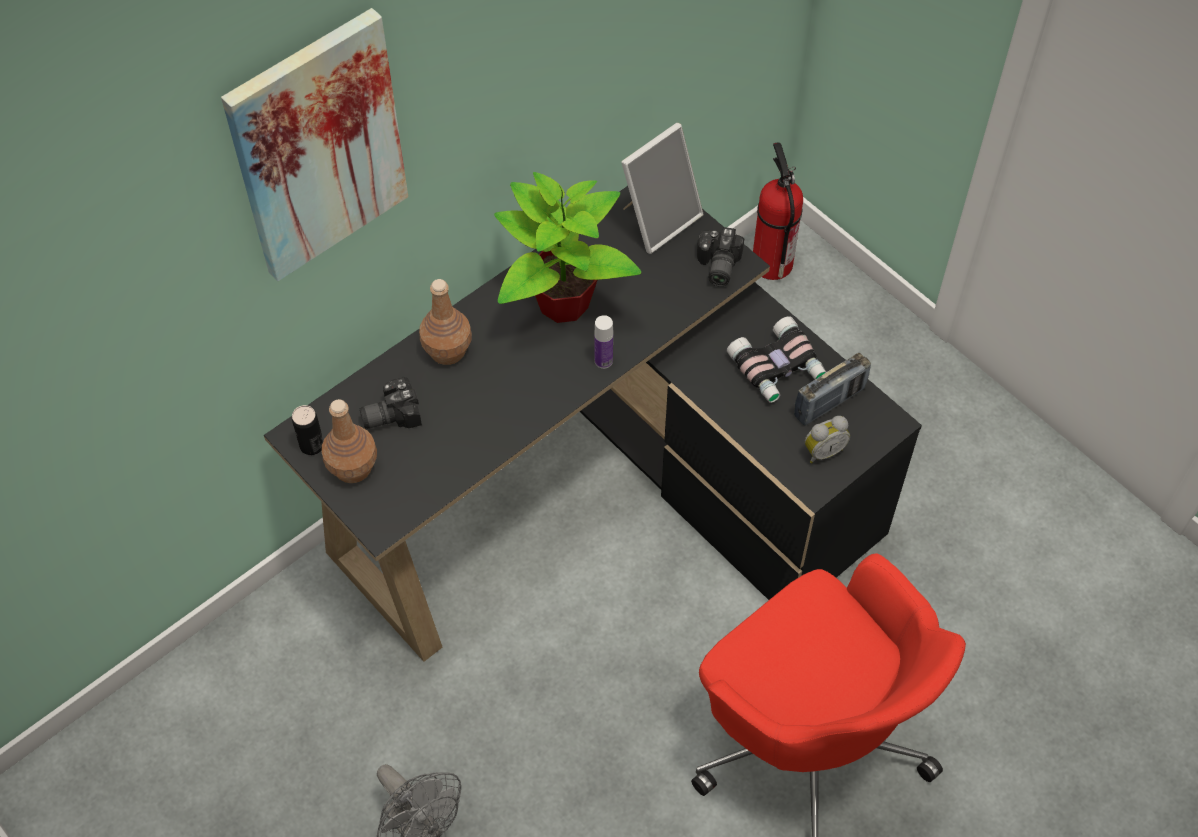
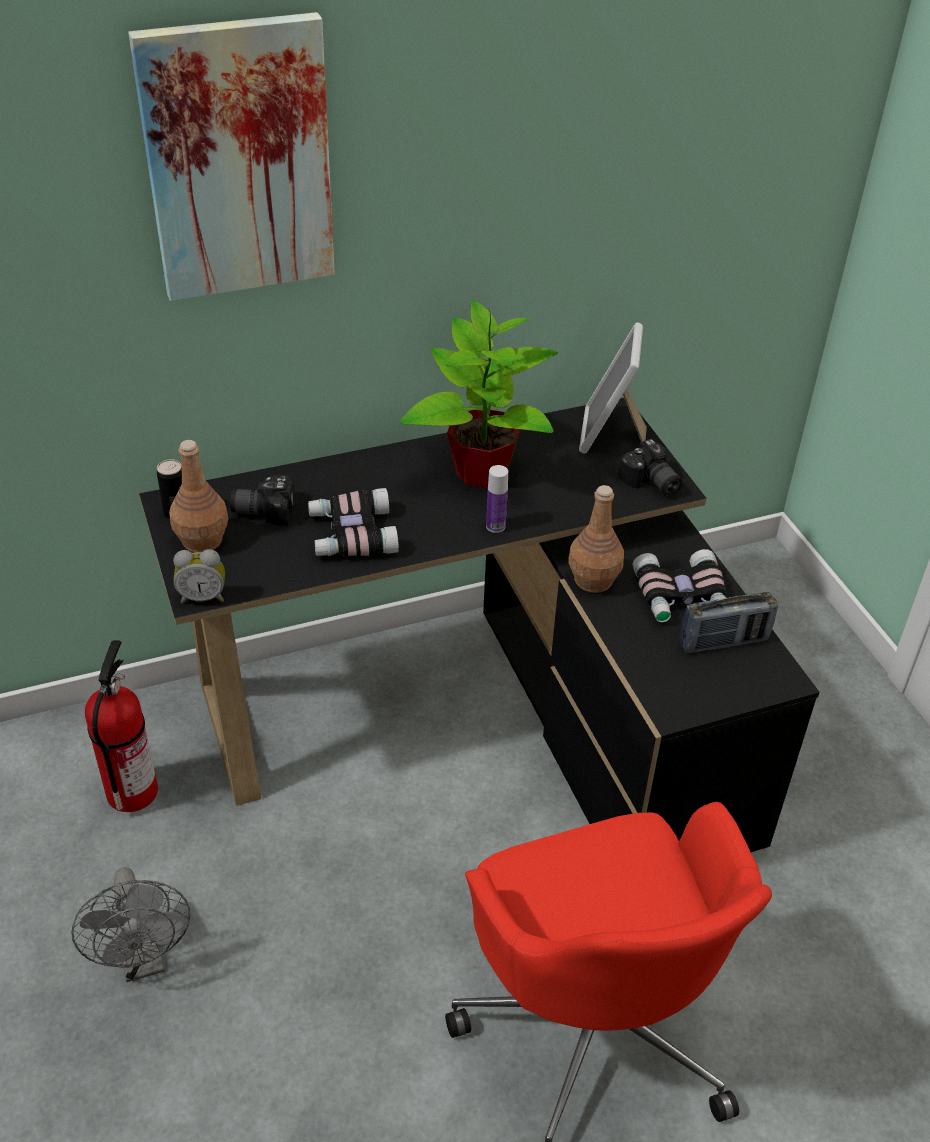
camera: 20 degrees right, 15 degrees down
brown bottle [419,279,472,365] -> brown bottle moved to [568,485,624,593]
picture frame [621,123,703,254] -> picture frame turned 120 degrees clockwise [579,322,647,454]
camera [697,227,744,287] -> camera turned 60 degrees counterclockwise [618,439,683,496]
fire extinguisher [753,142,803,280] -> fire extinguisher moved to [85,640,158,812]
alarm clock [805,416,850,464] -> alarm clock moved to [173,549,225,604]
none -> binoculars [308,488,399,556]

